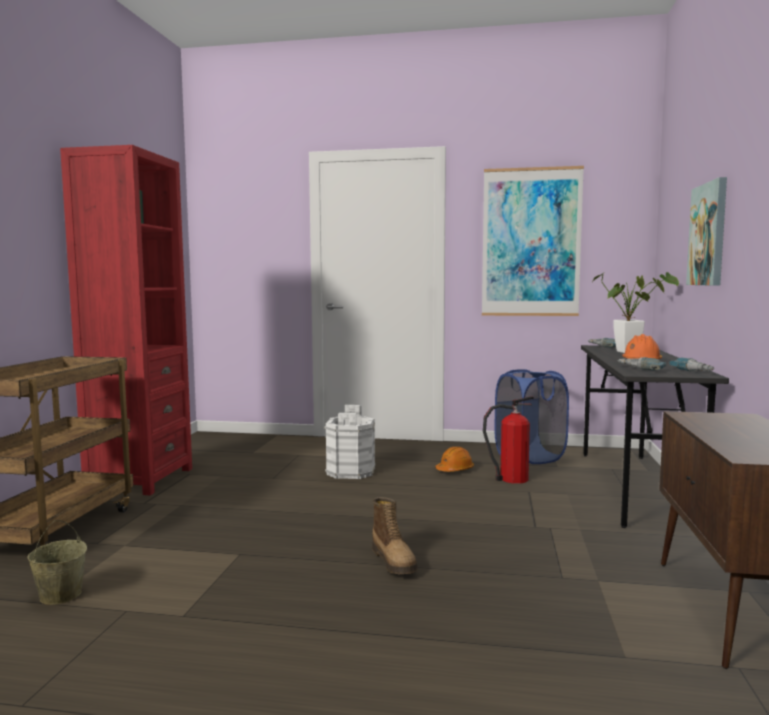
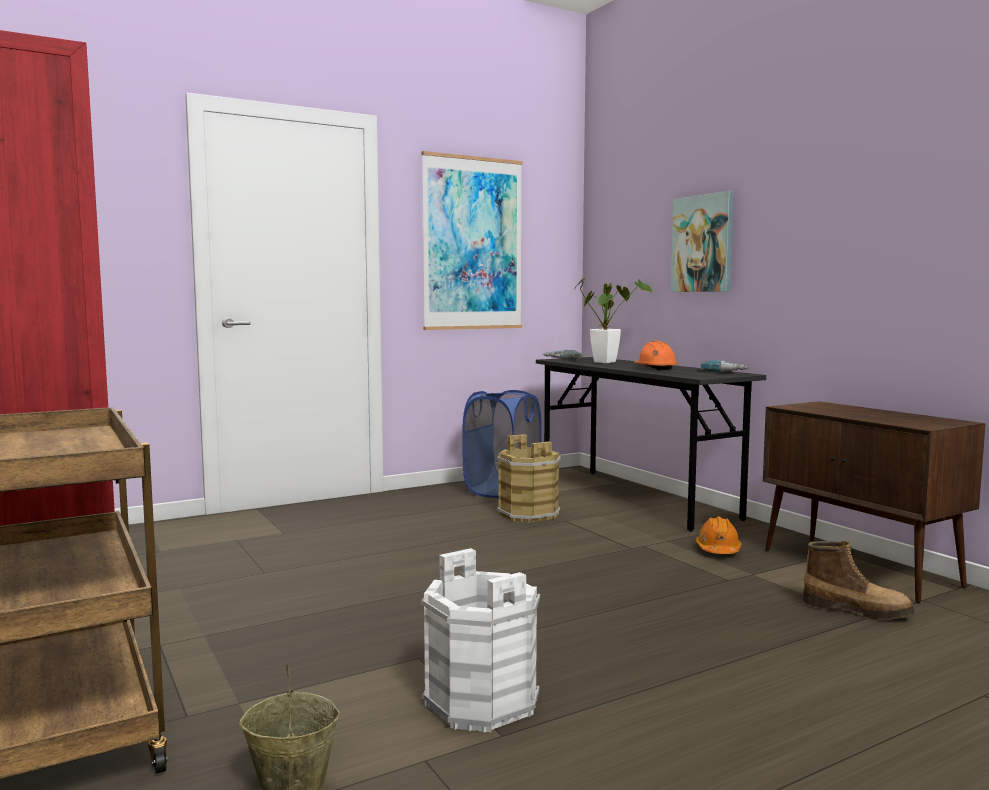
camera: 40 degrees left, 0 degrees up
white bucket [324,405,375,479] -> white bucket moved to [421,548,540,733]
boot [372,497,418,574] -> boot moved to [802,541,915,619]
orange hard hat [435,447,474,472] -> orange hard hat moved to [696,517,741,554]
fire extinguisher [483,397,534,484] -> brown bucket [497,434,561,523]
power drill [618,357,666,370] -> none

